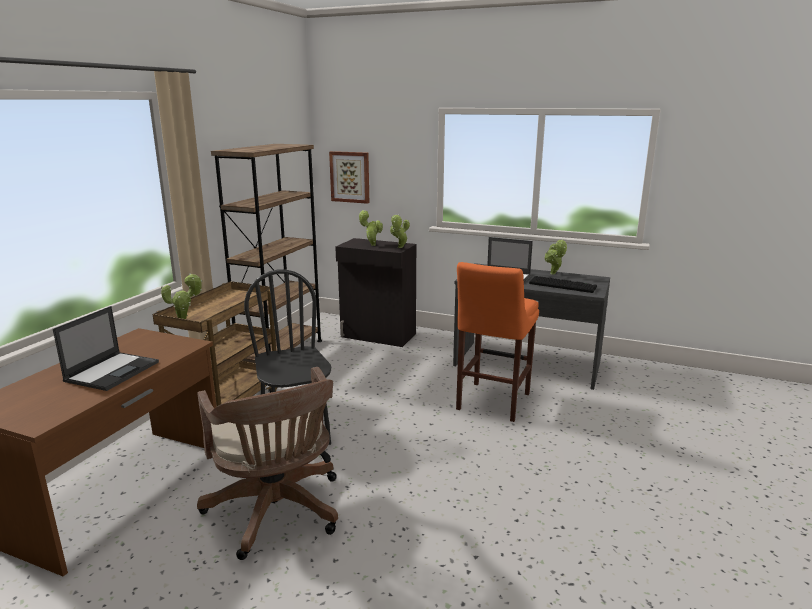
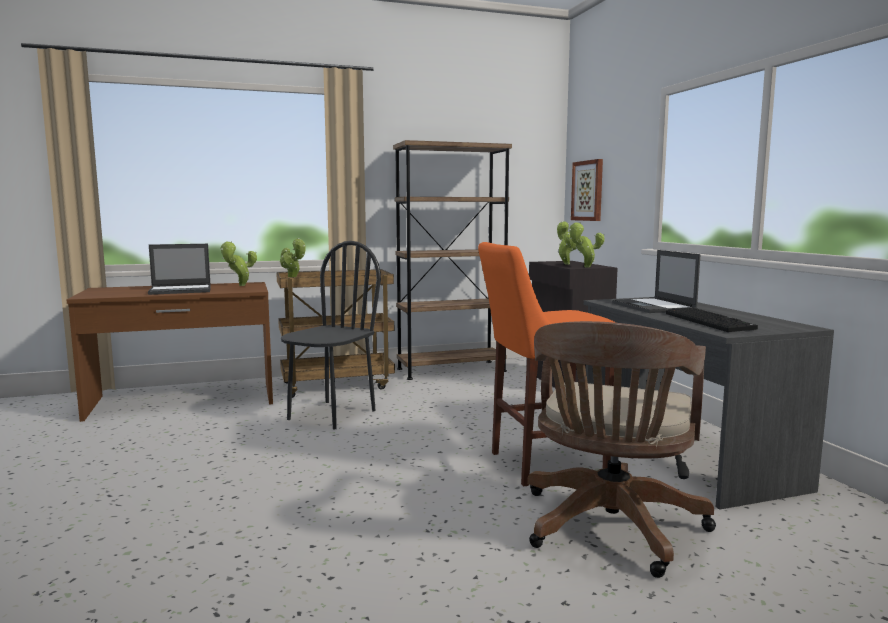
camera: 50 degrees right, 10 degrees down
brown office chair [197,367,338,560] -> brown office chair moved to [527,321,716,578]
potted plant [545,239,567,275] -> potted plant moved to [220,241,257,286]

